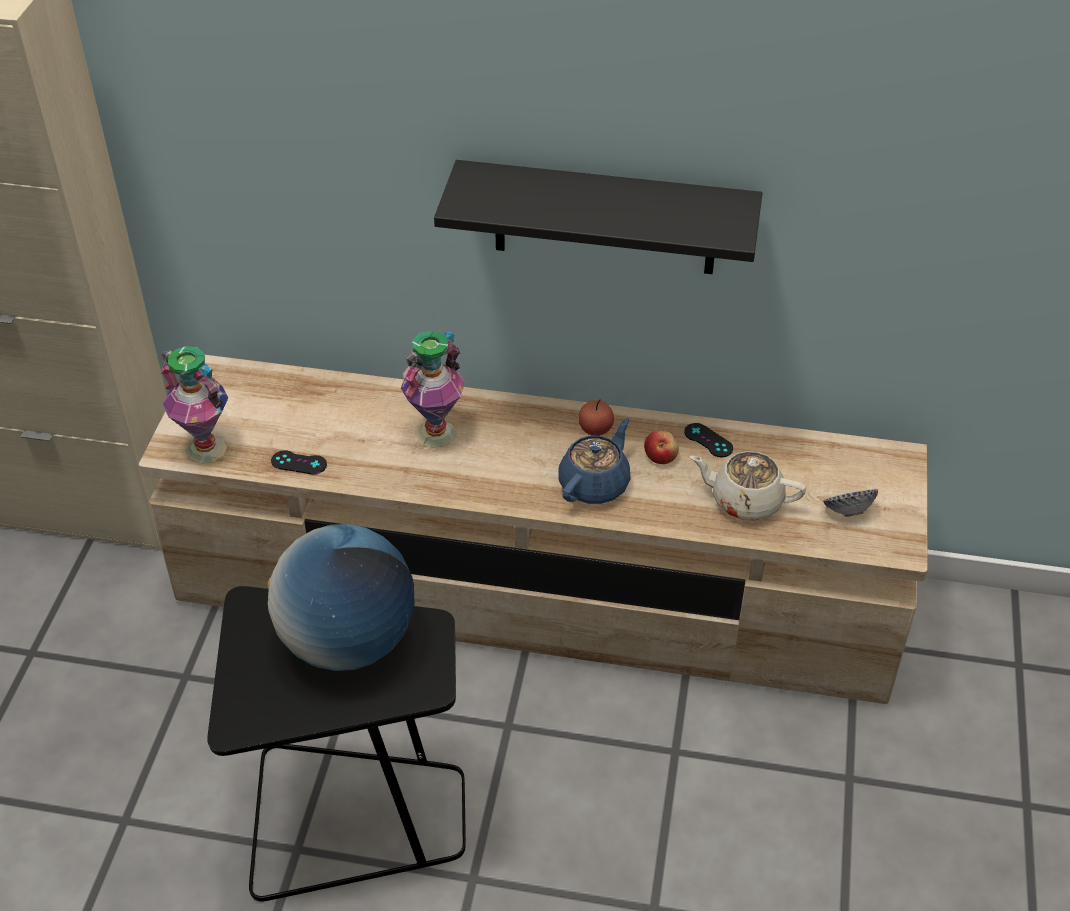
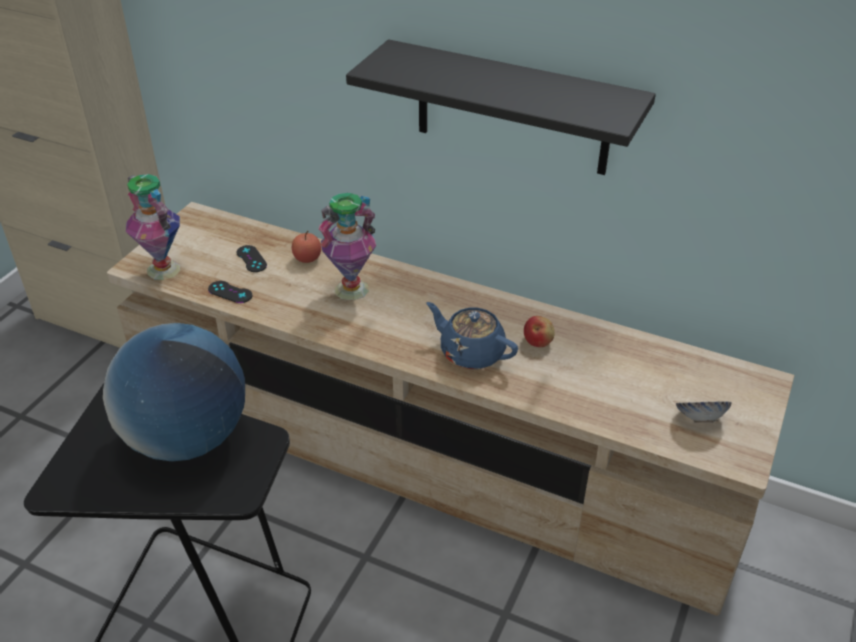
camera: 15 degrees right, 5 degrees down
blue teapot [559,418,630,504] -> blue teapot turned 105 degrees counterclockwise [426,302,518,369]
apple [578,399,614,436] -> apple moved to [292,231,321,263]
black game controller [684,423,733,457] -> black game controller moved to [236,245,267,272]
beige teapot [690,451,806,521] -> none

